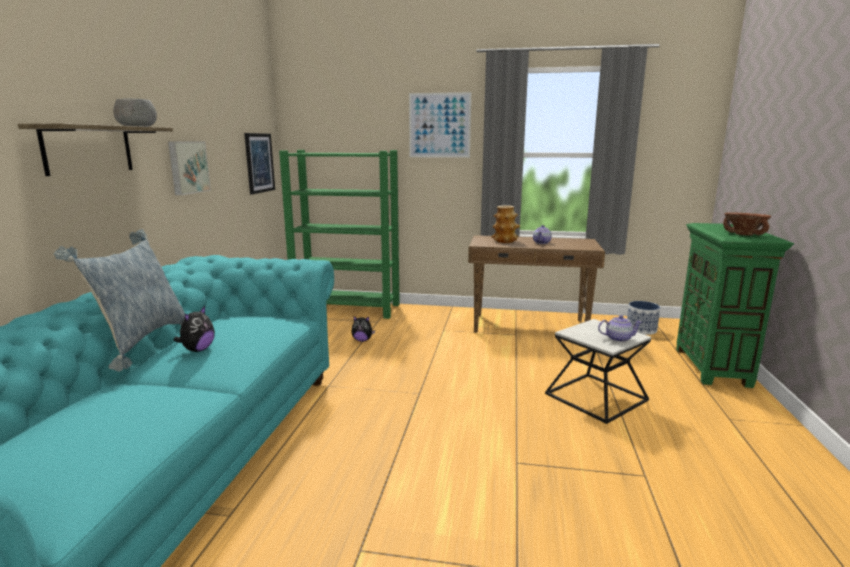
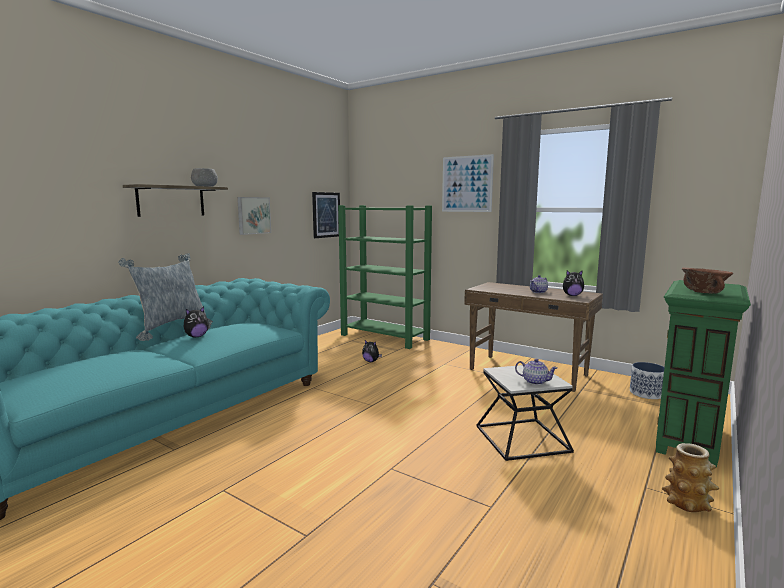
camera: 25 degrees right, 5 degrees down
vase [491,205,520,243] -> vase moved to [662,443,719,512]
none -> plush toy [563,270,584,296]

